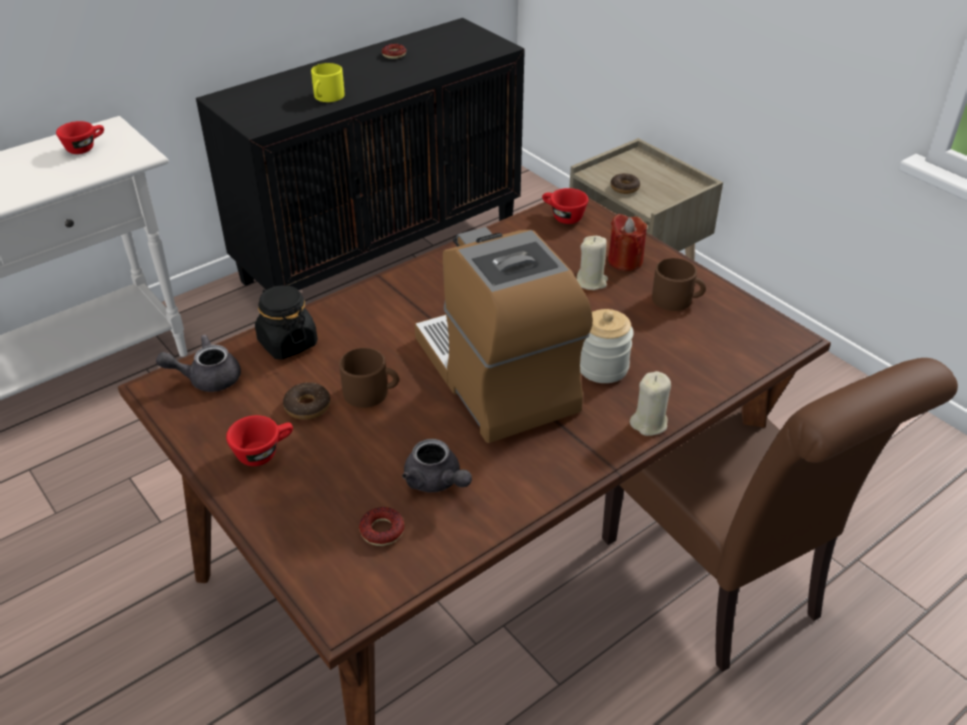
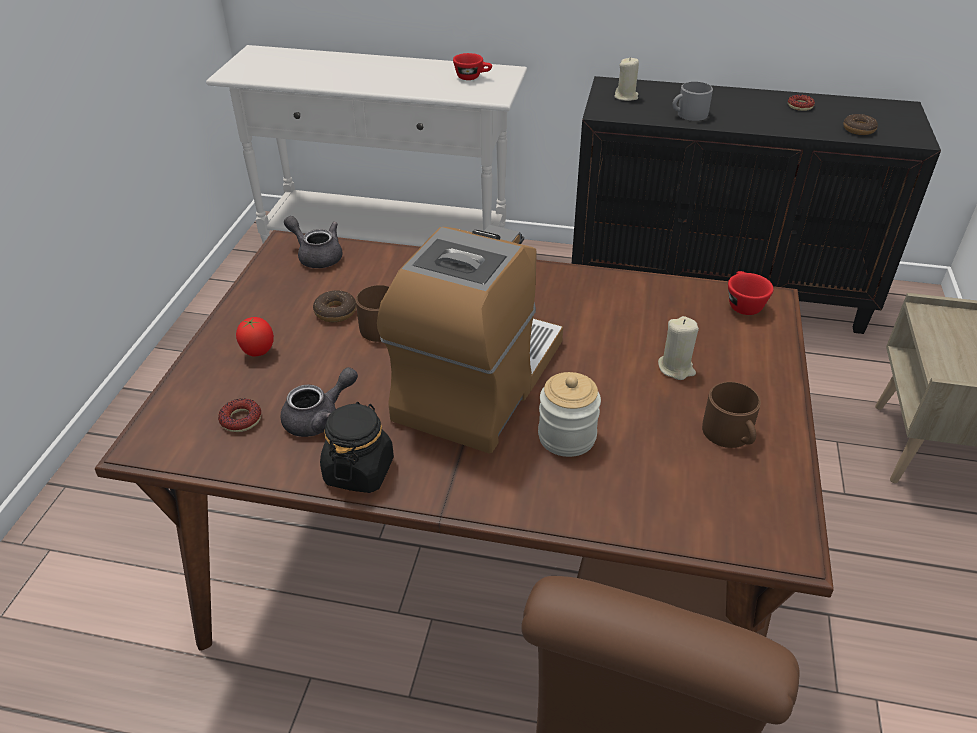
camera: 50 degrees right, 0 degrees up
red cup [226,415,293,466] -> none
black jar [255,285,318,360] -> black jar moved to [320,402,394,493]
yellow mug [311,63,344,102] -> grey mug [672,82,713,121]
grey teapot [402,439,472,492] -> grey teapot turned 135 degrees counterclockwise [281,367,358,437]
red candle [608,213,647,271] -> none
donut [610,173,640,194] -> donut moved to [843,114,878,135]
beige candle [630,371,671,436] -> beige candle moved to [614,57,639,101]
none -> tomato [236,317,274,356]

